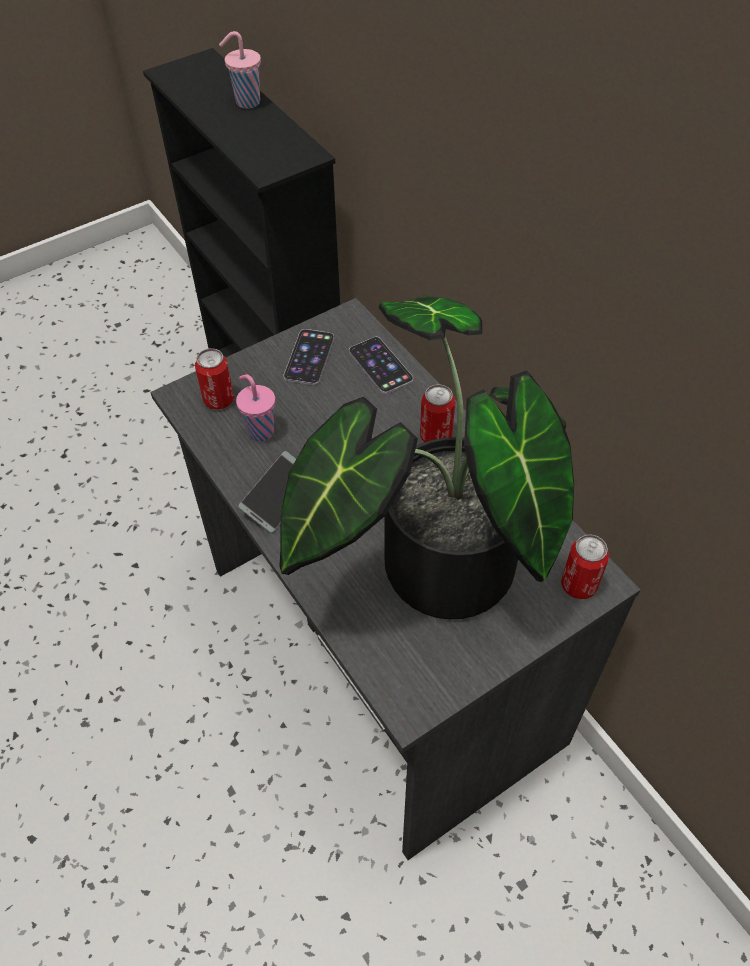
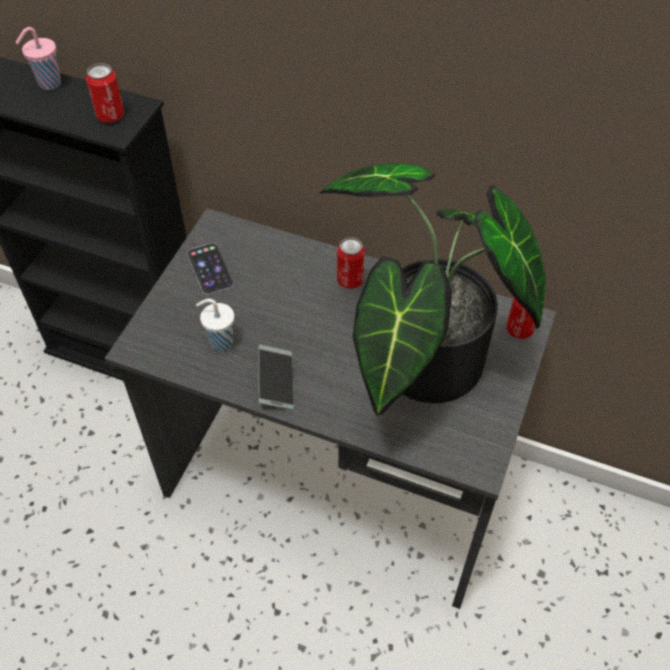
camera: 35 degrees left, 0 degrees up
can [195,348,234,410] -> can moved to [86,63,124,123]
pink cup [236,374,275,442] -> white cup [196,299,234,351]
phone [349,337,413,394] -> none

